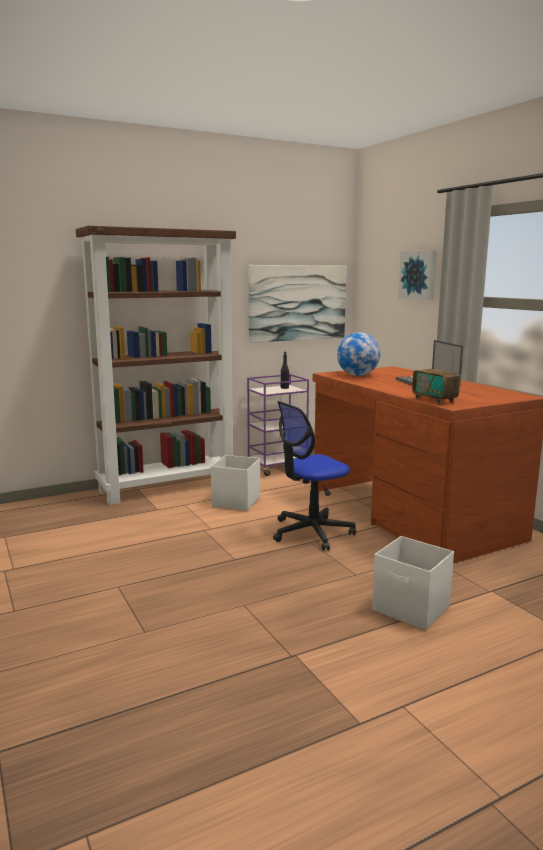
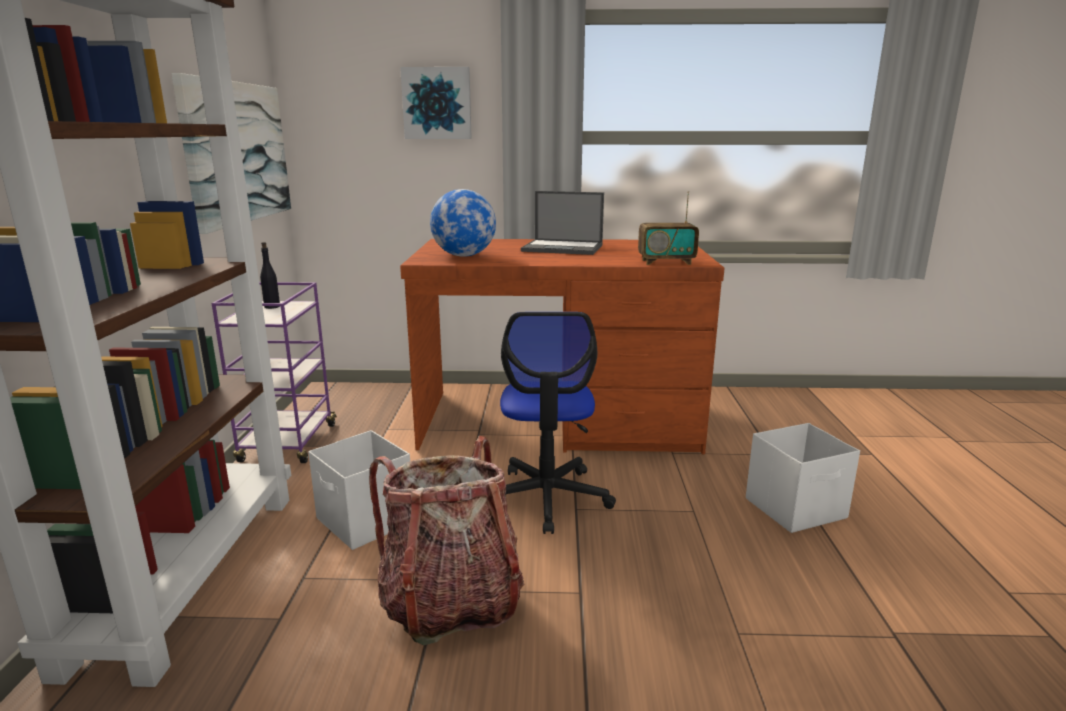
camera: 60 degrees left, 5 degrees up
none -> backpack [369,436,524,645]

